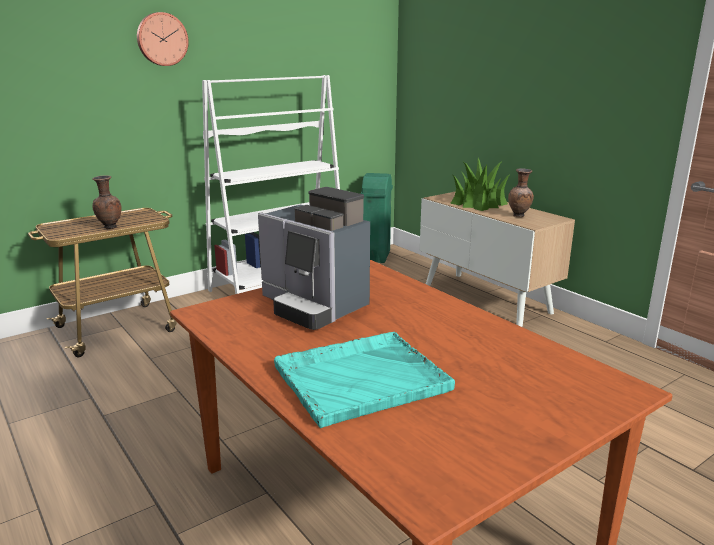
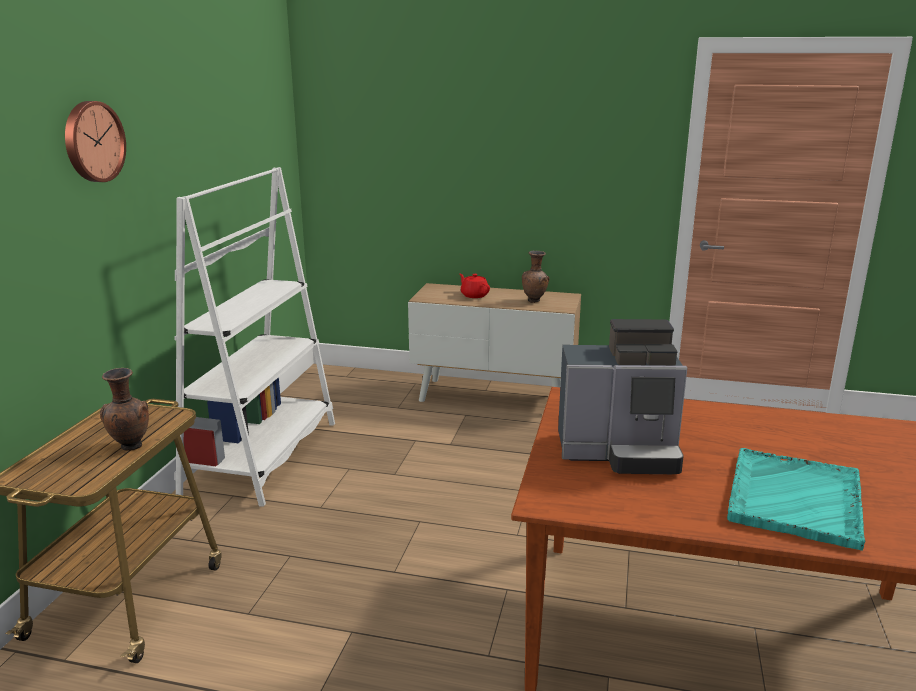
camera: 40 degrees left, 0 degrees up
green trash can [361,173,393,263] -> none
potted plant [450,158,509,211] -> red teapot [460,274,490,298]

